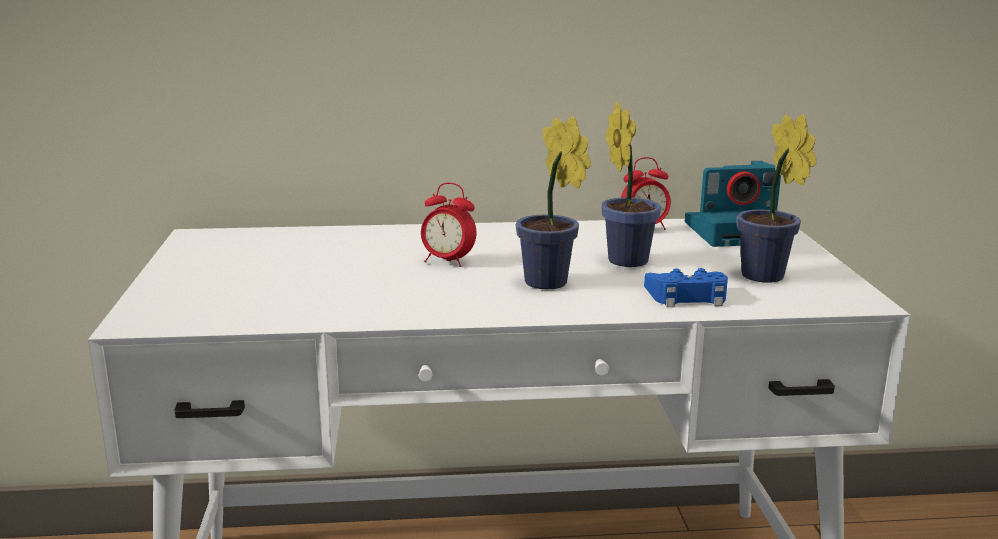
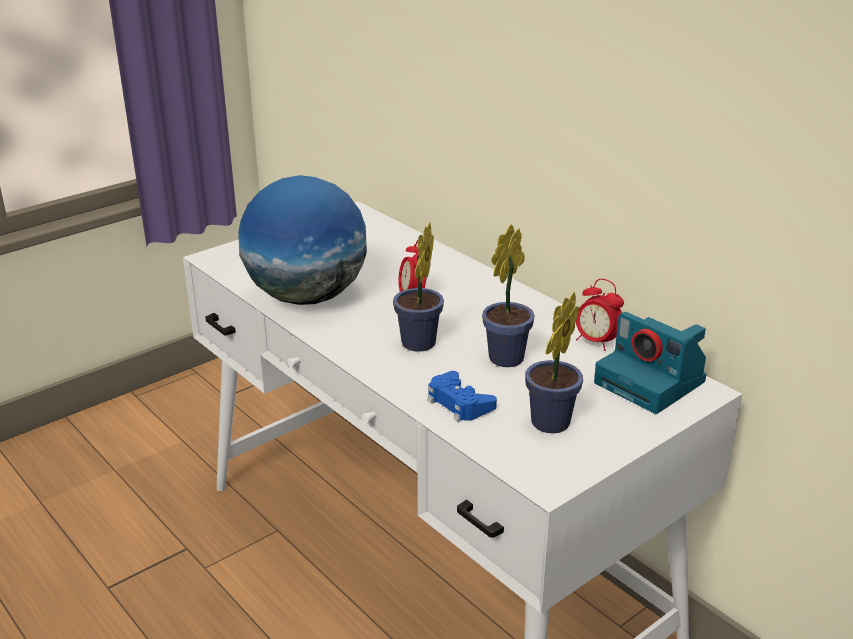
camera: 55 degrees right, 10 degrees up
none -> globe [238,175,367,305]

